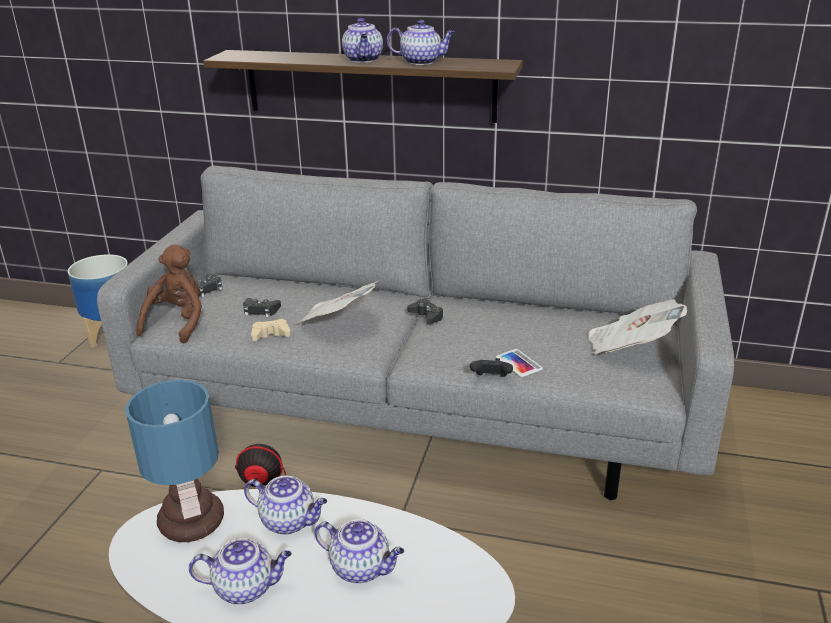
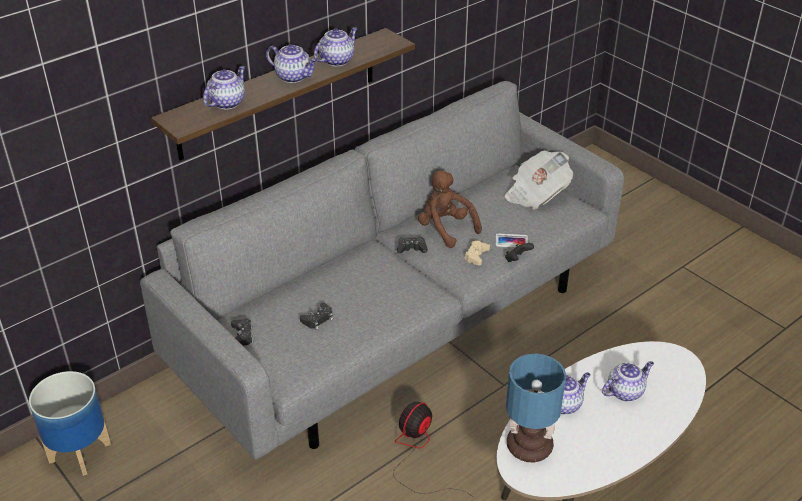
camera: 55 degrees left, 10 degrees up
brown plush toy [136,244,202,344] -> brown plush toy moved to [418,170,482,248]
teapot [189,538,292,605] -> teapot moved to [203,66,245,109]
beige game controller [251,319,291,341] -> beige game controller moved to [464,241,490,265]
newspaper [297,281,378,323] -> none

